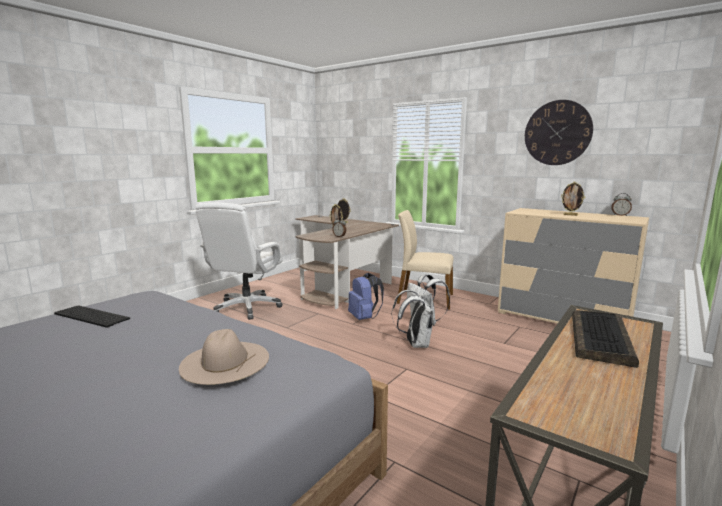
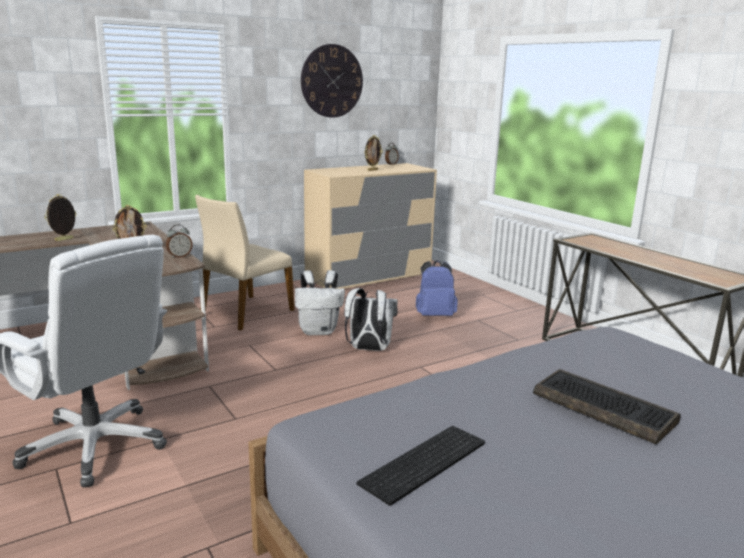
camera: 70 degrees left, 5 degrees up
beige hat [179,329,269,385] -> none
blue backpack [348,273,384,320] -> blue backpack moved to [416,260,458,316]
keyboard [572,310,639,368] -> keyboard moved to [533,369,681,445]

